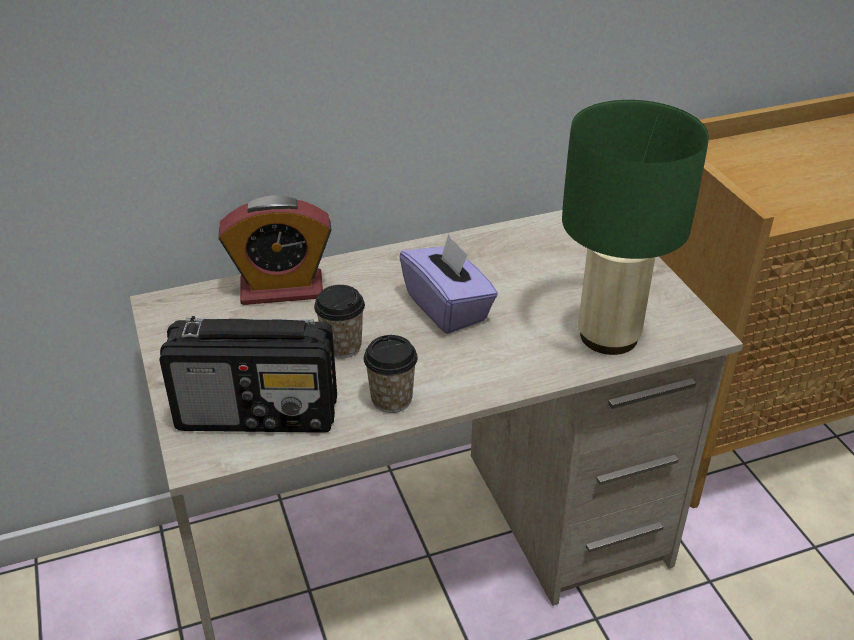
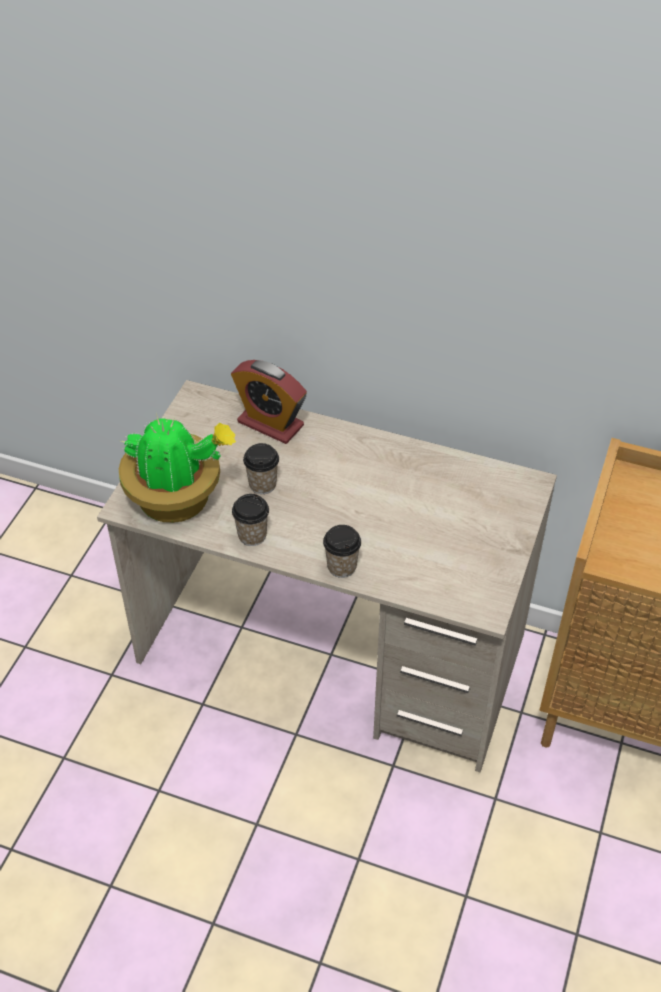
camera: 40 degrees right, 10 degrees up
radio [159,316,337,433] -> potted plant [119,413,236,523]
purple tissue box [399,234,498,334] -> none
green table lamp [562,100,709,355] -> none
none -> cup [323,525,361,578]

